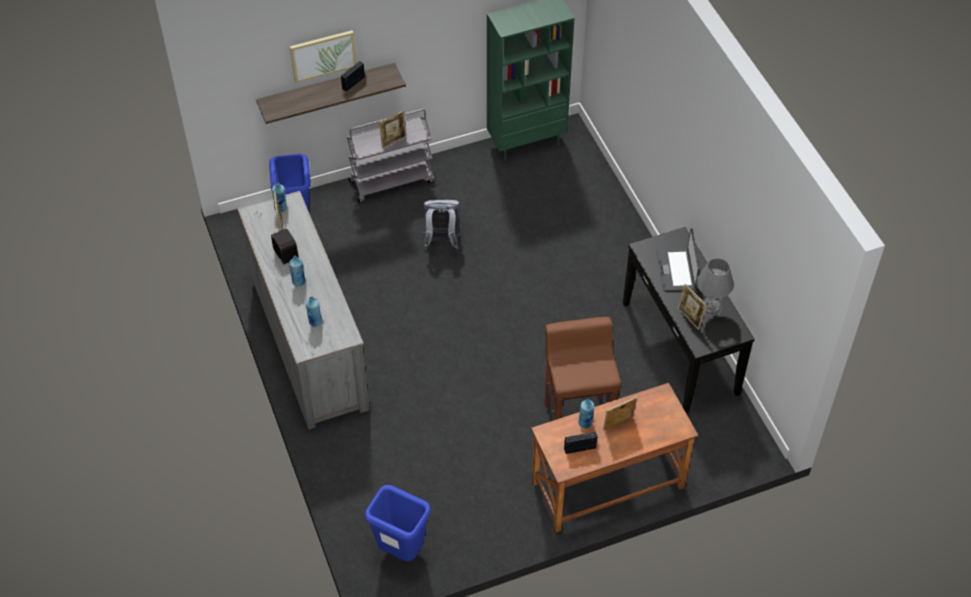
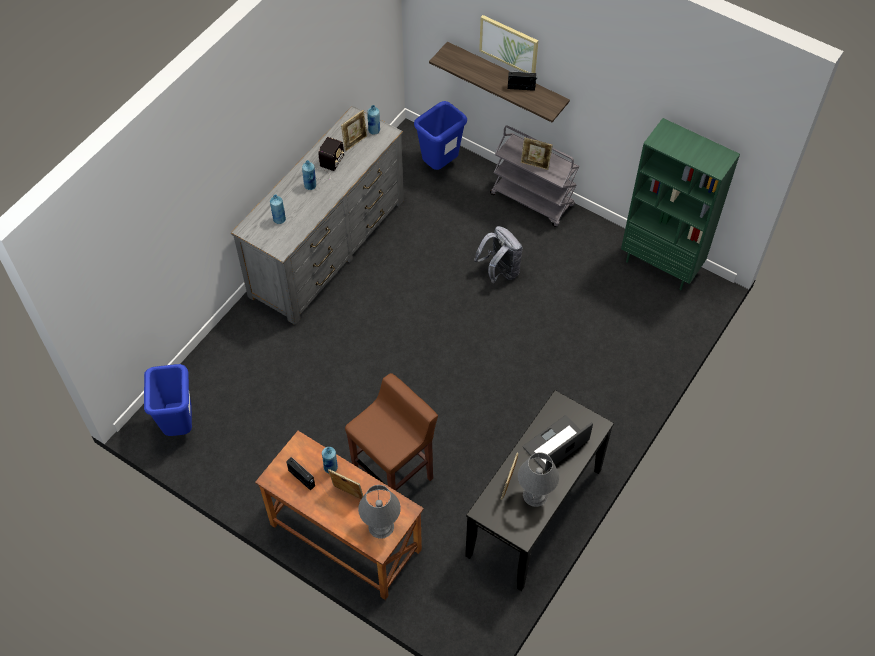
camera: 55 degrees right, 5 degrees up
none -> grey table lamp [358,485,401,539]

